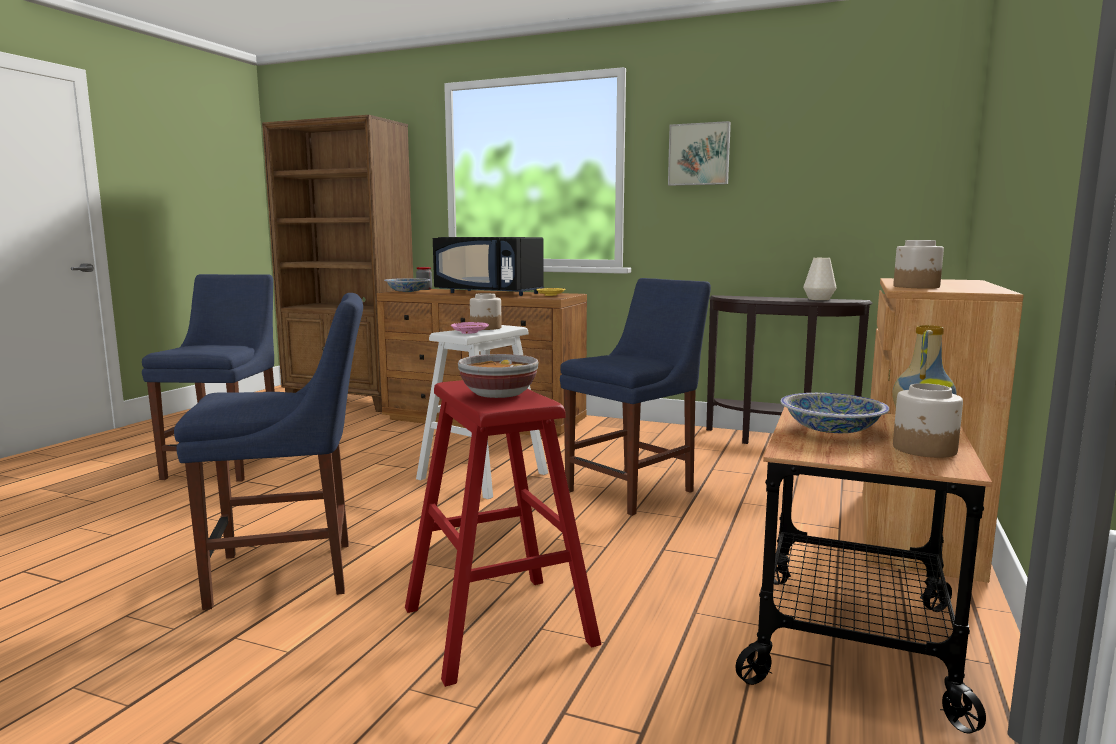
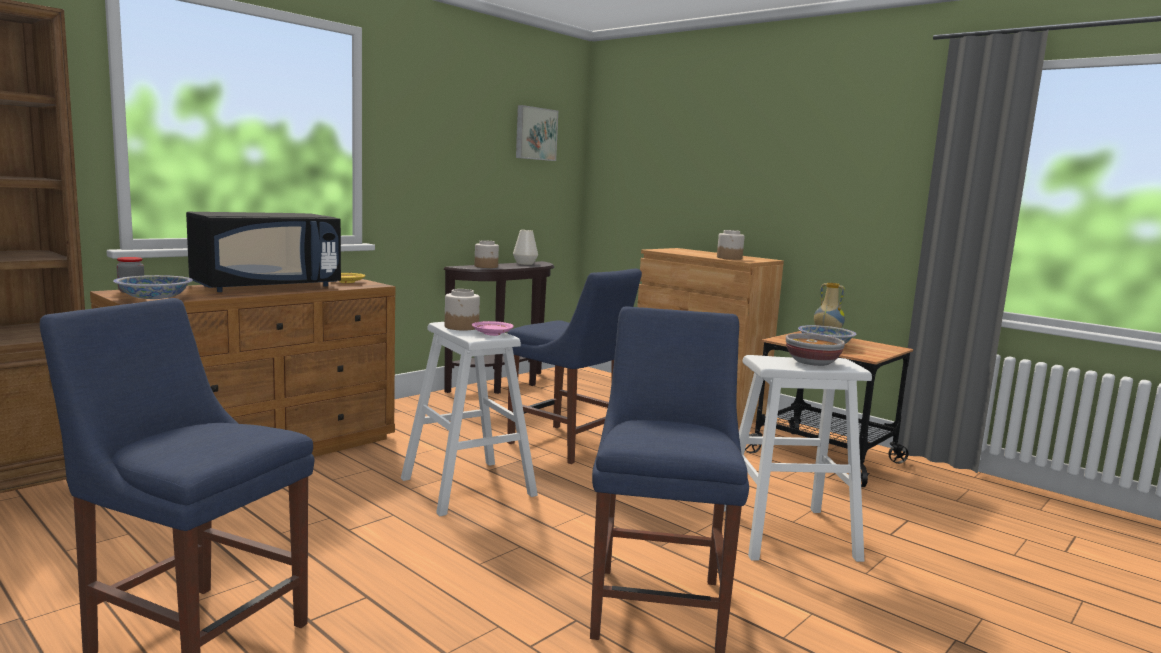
camera: 70 degrees left, 0 degrees up
red stool [405,380,601,687] -> white stool [724,355,872,562]
blue chair [560,278,711,516] -> blue chair turned 150 degrees clockwise [507,269,642,464]
picture [668,121,731,186] -> picture moved to [516,105,558,161]
jar [893,383,963,458] -> jar moved to [475,240,499,268]

